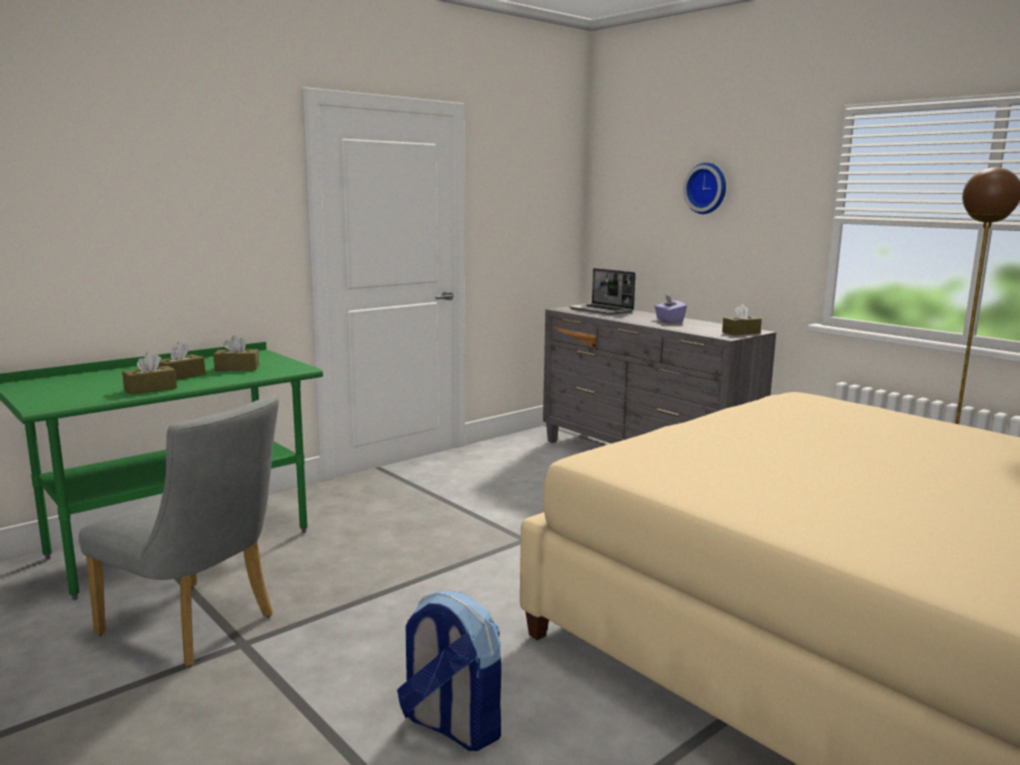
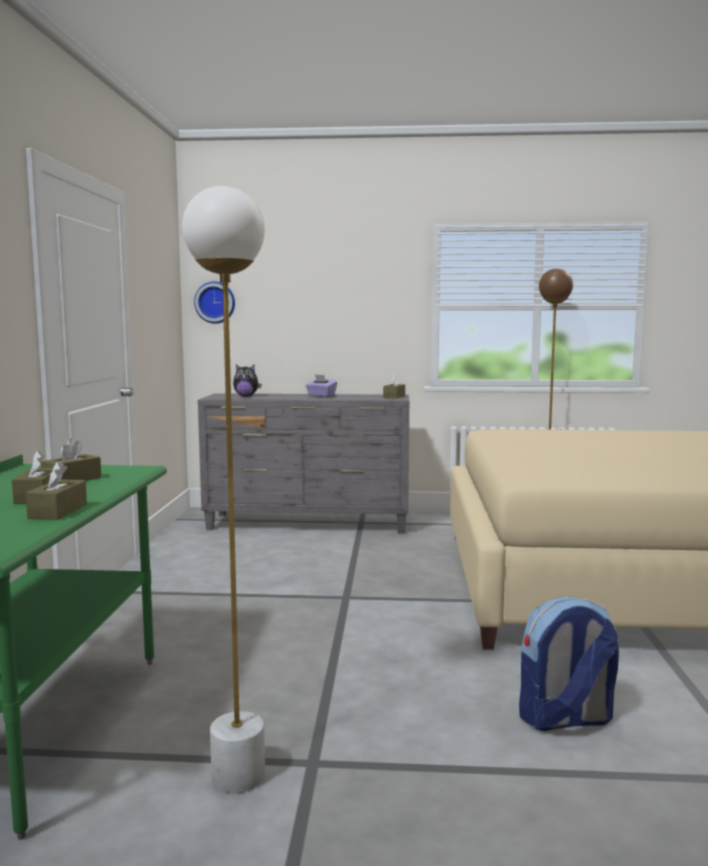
camera: 45 degrees left, 5 degrees down
grey chair [79,394,279,667] -> white floor lamp [182,186,265,793]
laptop [568,268,636,315] -> plush toy [233,364,262,396]
wall clock [683,162,726,214] -> wall clock moved to [194,281,235,324]

